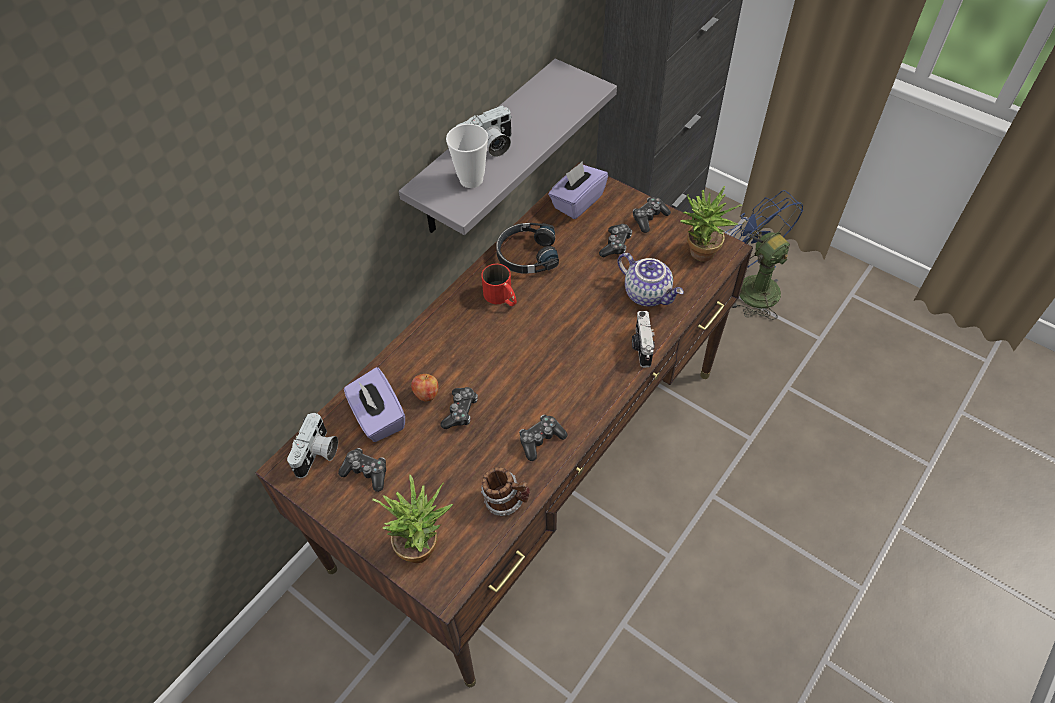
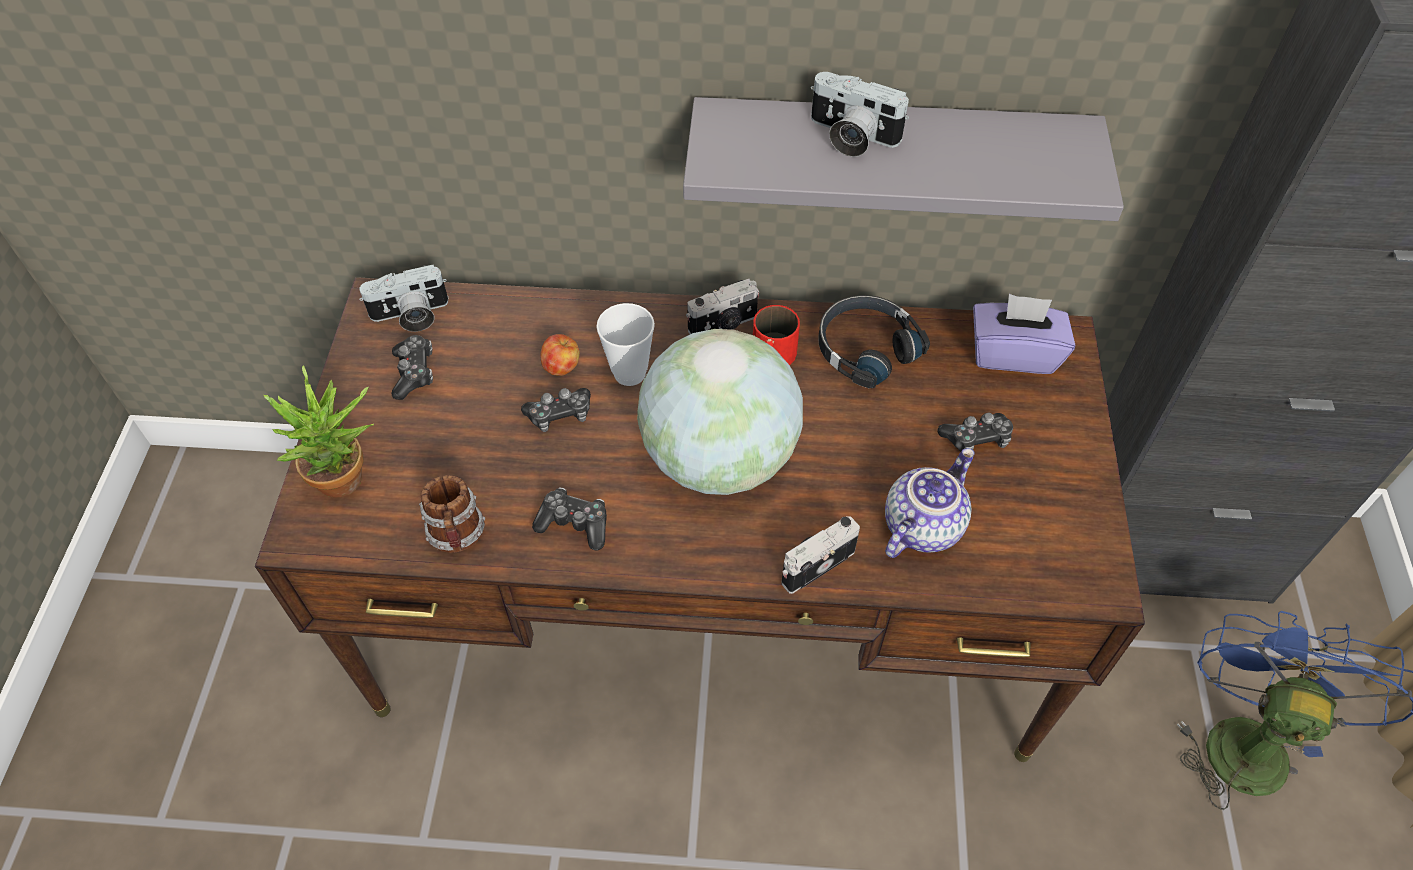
camera: 55 degrees right, 0 degrees up
purple tissue box [344,367,405,442] -> none
cup [446,124,488,188] -> cup moved to [596,303,655,386]
teapot [617,253,684,307] -> teapot turned 150 degrees counterclockwise [885,448,975,558]
game controller [633,197,671,233] -> none
potted plant [680,186,742,261] -> none
none -> globe [637,329,803,495]
none -> camera [686,279,760,334]

